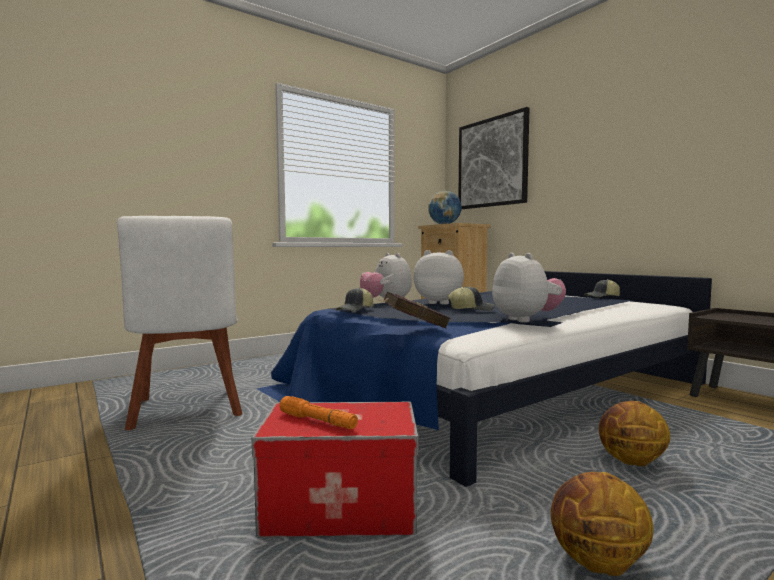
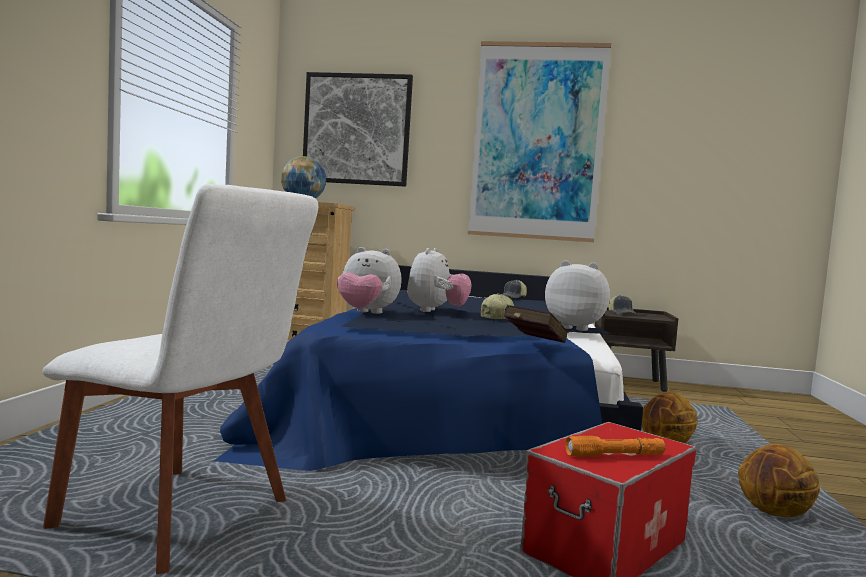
camera: 45 degrees left, 0 degrees up
cap [336,287,373,311] -> cap moved to [608,295,637,314]
plush toy [413,250,464,304] -> plush toy turned 135 degrees clockwise [407,248,472,312]
none -> picture [468,41,611,242]

